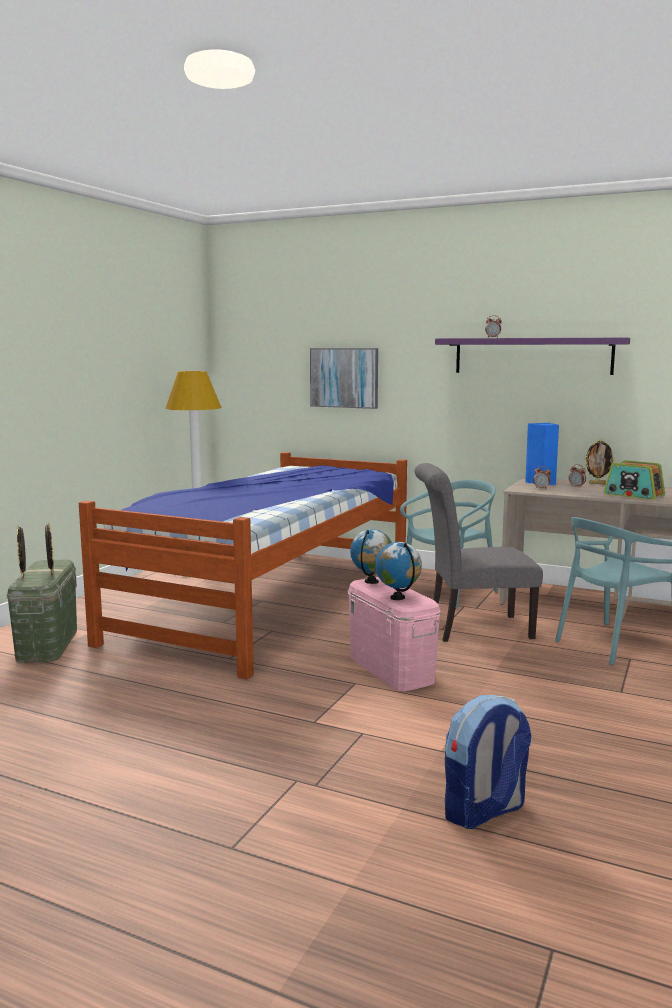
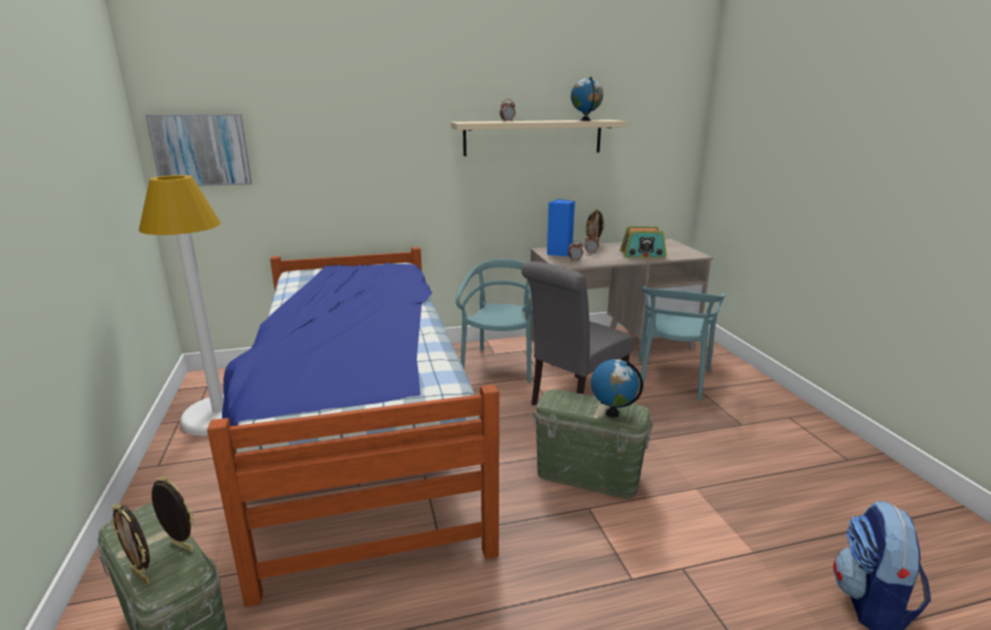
camera: 40 degrees left, 10 degrees up
picture [310,348,378,409] -> picture moved to [145,114,252,186]
pink storage box [348,577,441,691] -> green storage box [532,389,653,499]
globe [350,529,392,584] -> globe moved to [571,76,603,121]
purple shelf [435,338,630,375] -> beige shelf [451,120,626,156]

